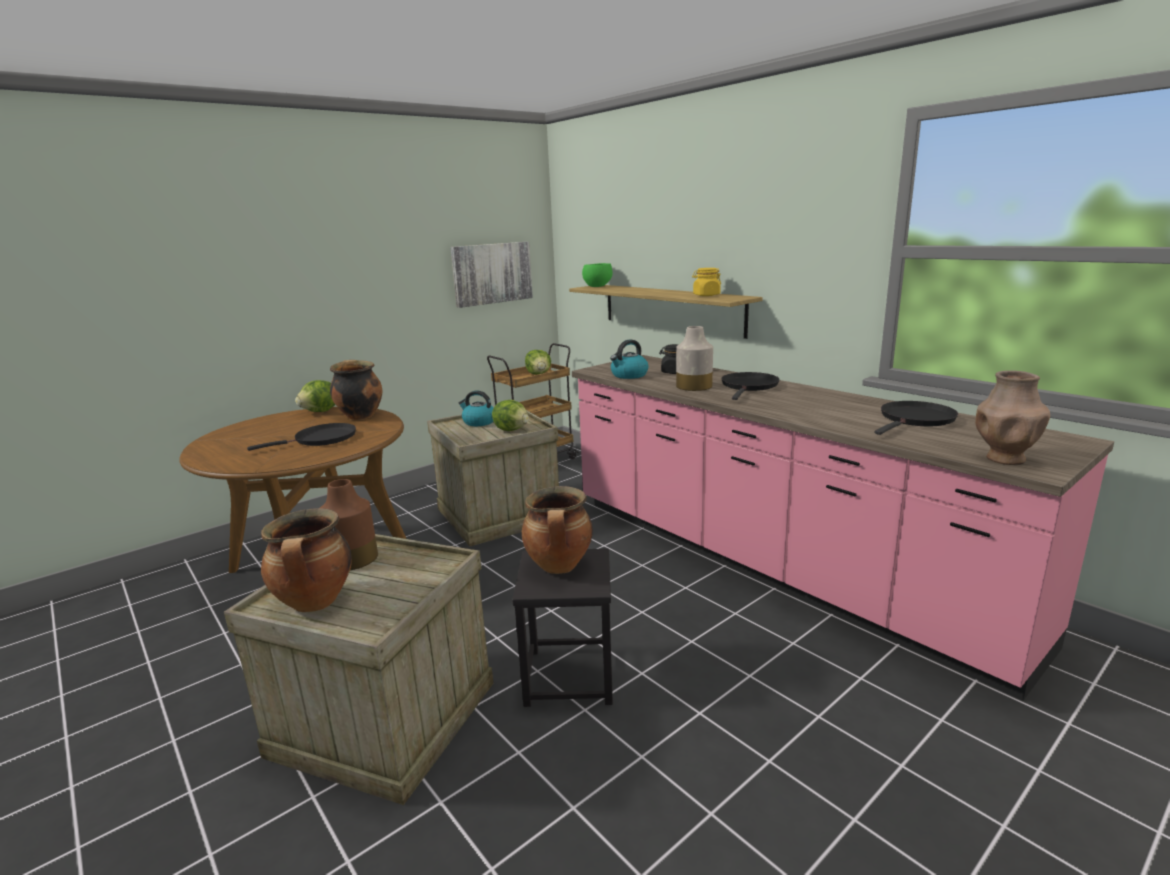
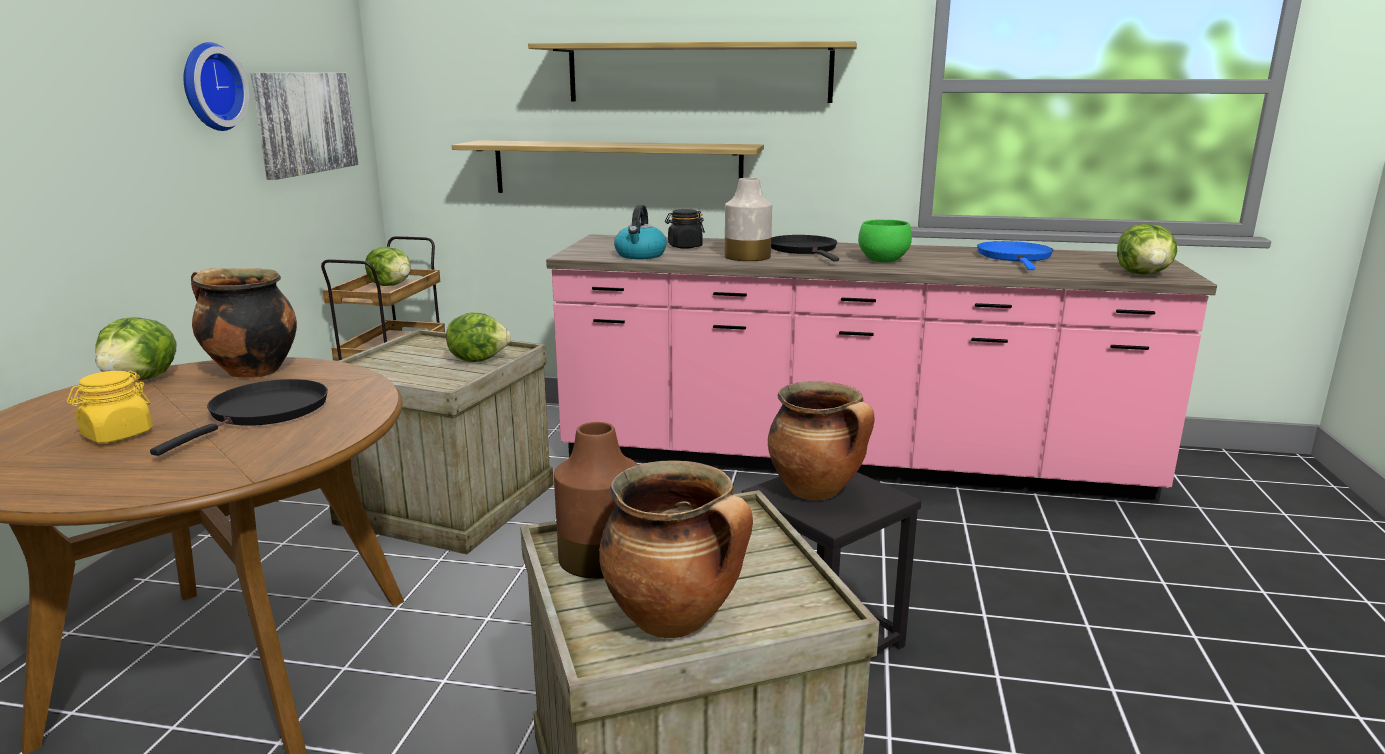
camera: 40 degrees left, 0 degrees up
kettle [458,391,494,426] -> none
green bowl [582,263,613,287] -> green bowl moved to [858,219,912,262]
yellow jar [692,268,721,296] -> yellow jar moved to [67,371,153,443]
black frying pan [875,401,958,435] -> blue frying pan [977,241,1053,270]
brown vase [975,370,1050,465] -> lettuce [1117,224,1177,275]
none -> wall clock [184,42,249,131]
none -> shelf [528,41,857,103]

